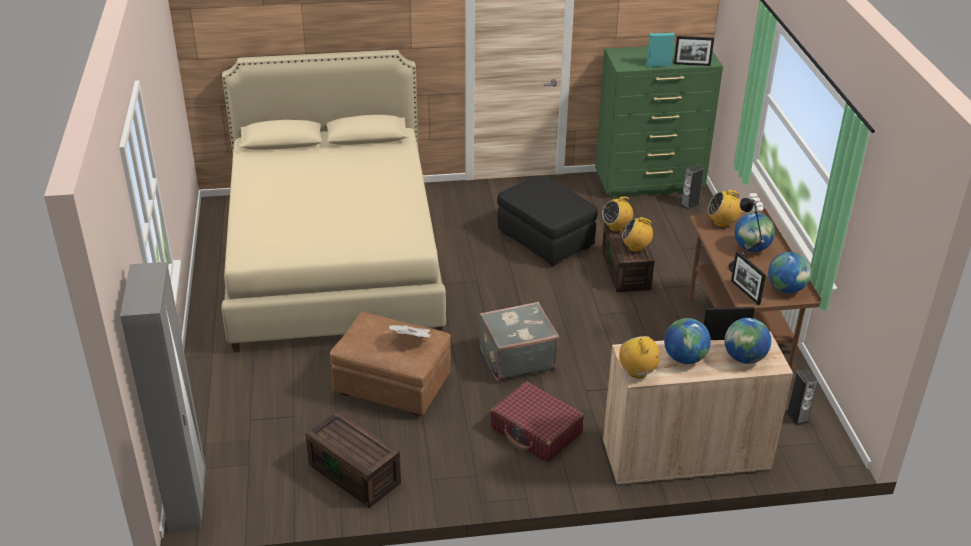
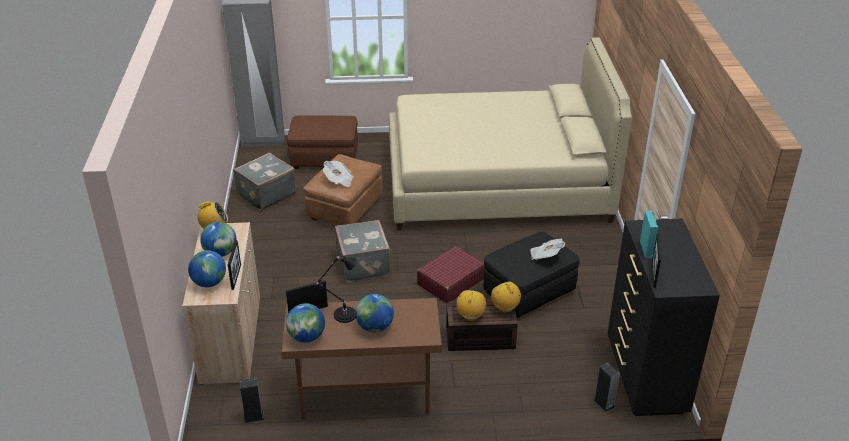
camera: 95 degrees right, 0 degrees up
brown storage box [305,411,401,508] -> grey suitcase [233,152,296,211]
red suitcase [490,381,584,462] -> red suitcase moved to [417,246,485,303]
green dresser [595,45,723,198] -> black dresser [608,219,720,416]
radio [707,190,742,228] -> none
none -> brown ottoman [287,115,358,169]
none -> newspaper [530,239,565,260]

